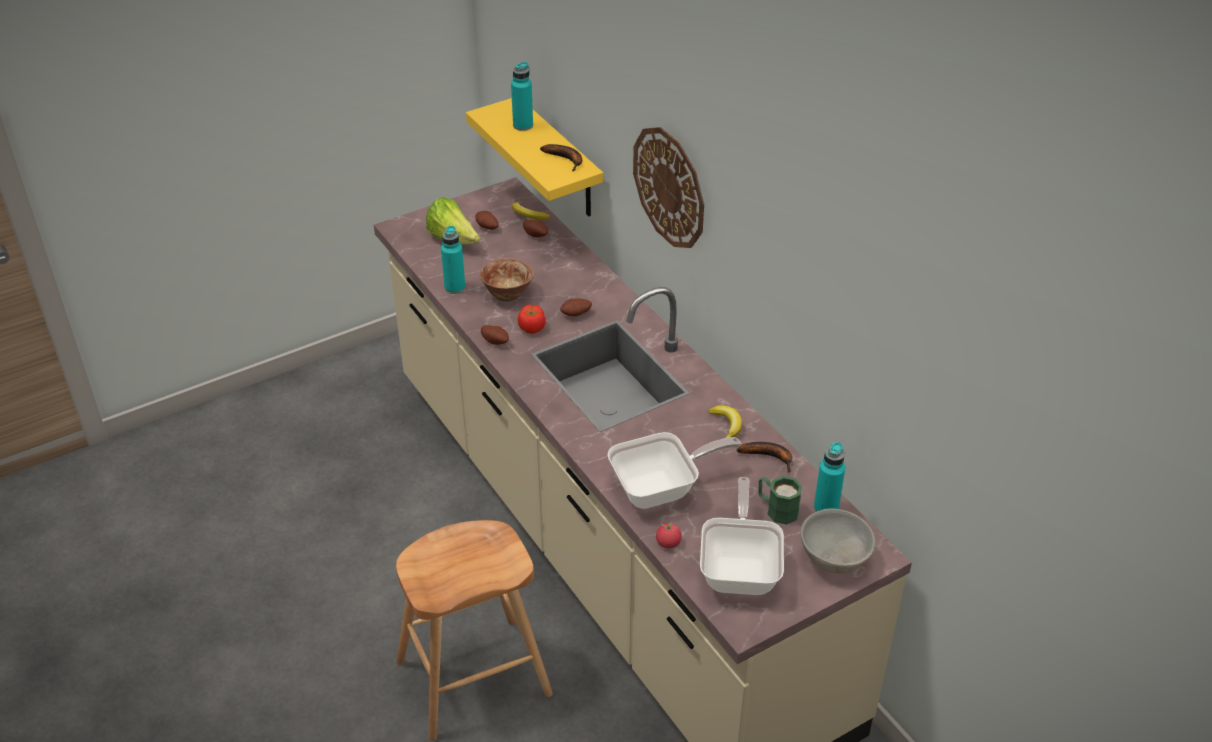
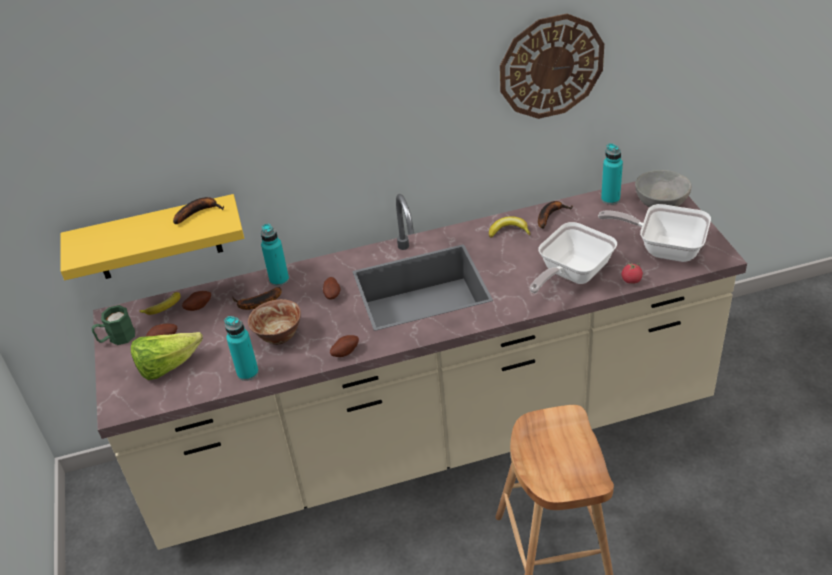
camera: 70 degrees left, 0 degrees up
turquoise bottle [511,62,533,131] -> turquoise bottle moved to [261,223,289,286]
tomato [518,305,546,334] -> none
frying pan [607,432,741,509] -> frying pan turned 135 degrees counterclockwise [529,222,617,293]
wall clock [633,127,704,248] -> wall clock moved to [500,14,604,119]
green mug [758,476,802,525] -> green mug moved to [92,305,135,345]
none -> banana [233,287,282,310]

